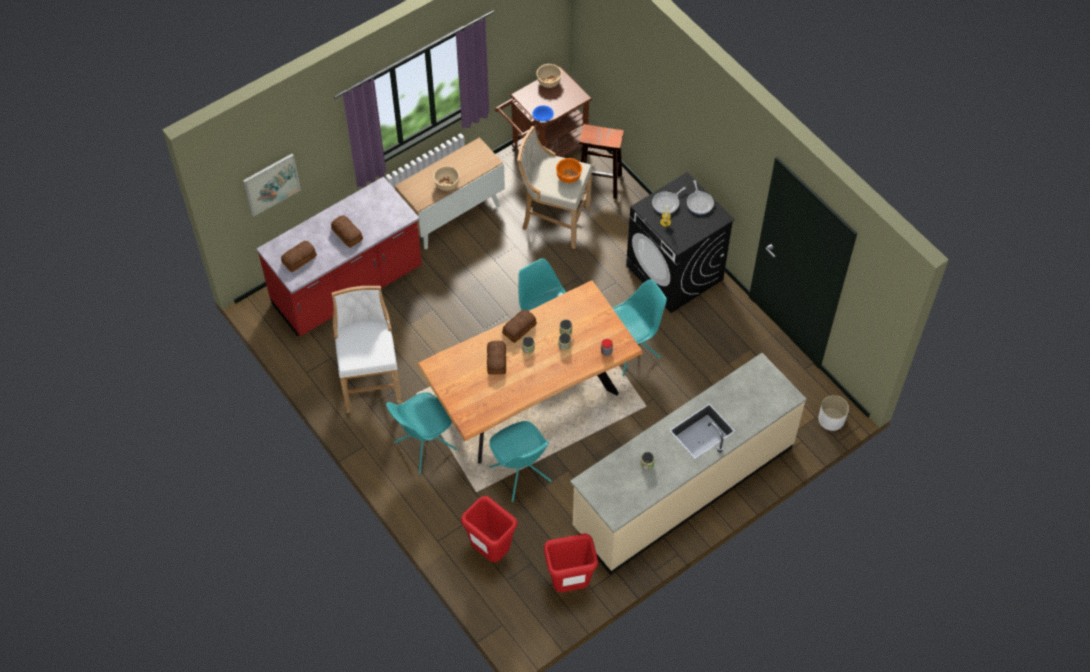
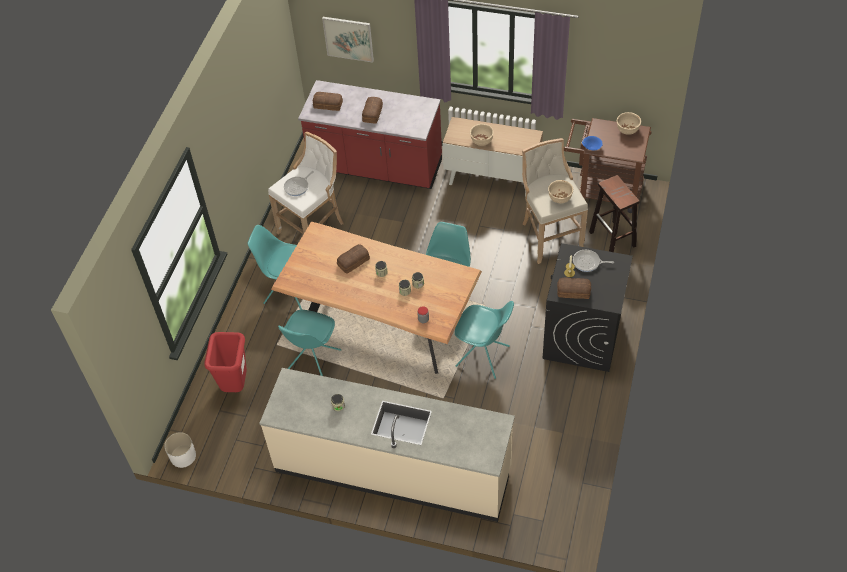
camera: 55 degrees right, 5 degrees down
bread [502,309,537,343] -> bread moved to [557,277,591,299]
red trash can [544,533,598,592] -> none
orange bowl [556,158,582,183] -> beige bowl [548,180,573,203]
frying pan [687,180,714,214] -> frying pan moved to [284,171,314,196]
white planter [818,395,849,431] -> white planter moved to [164,432,196,468]

